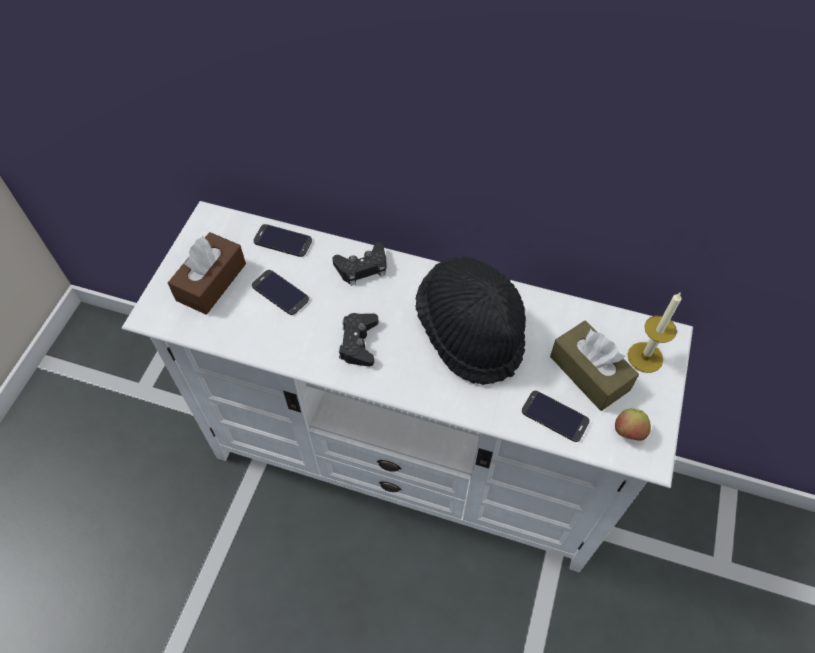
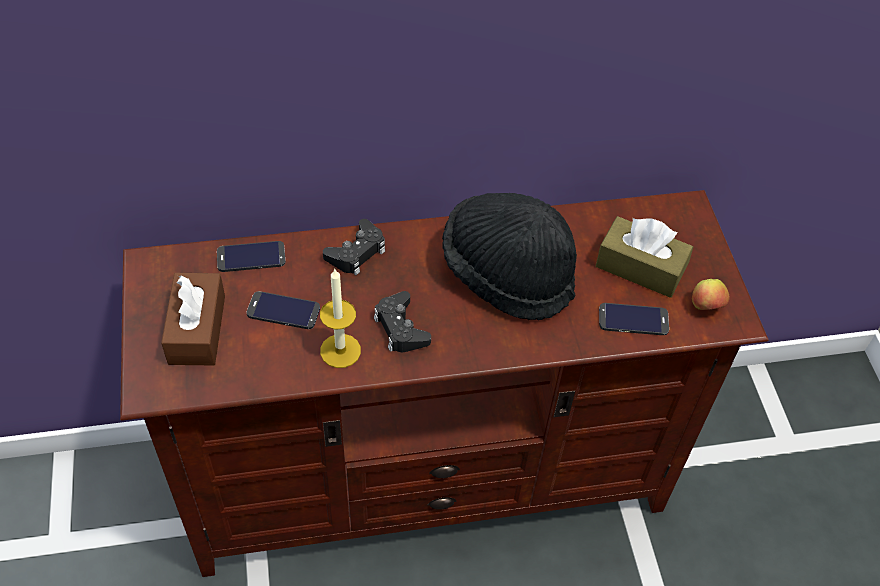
camera: 30 degrees left, 5 degrees down
white tv stand [122,201,693,572] -> brown tv stand [120,190,769,577]
candle [628,293,682,373] -> candle moved to [320,268,361,368]

